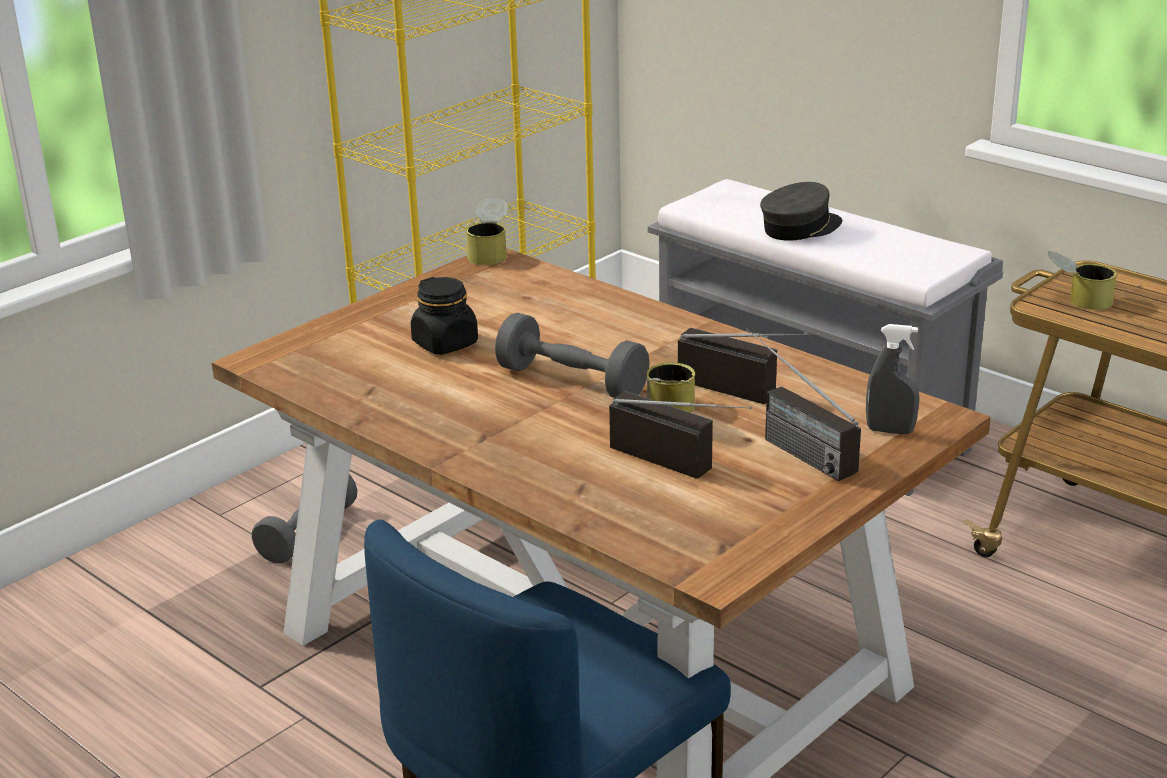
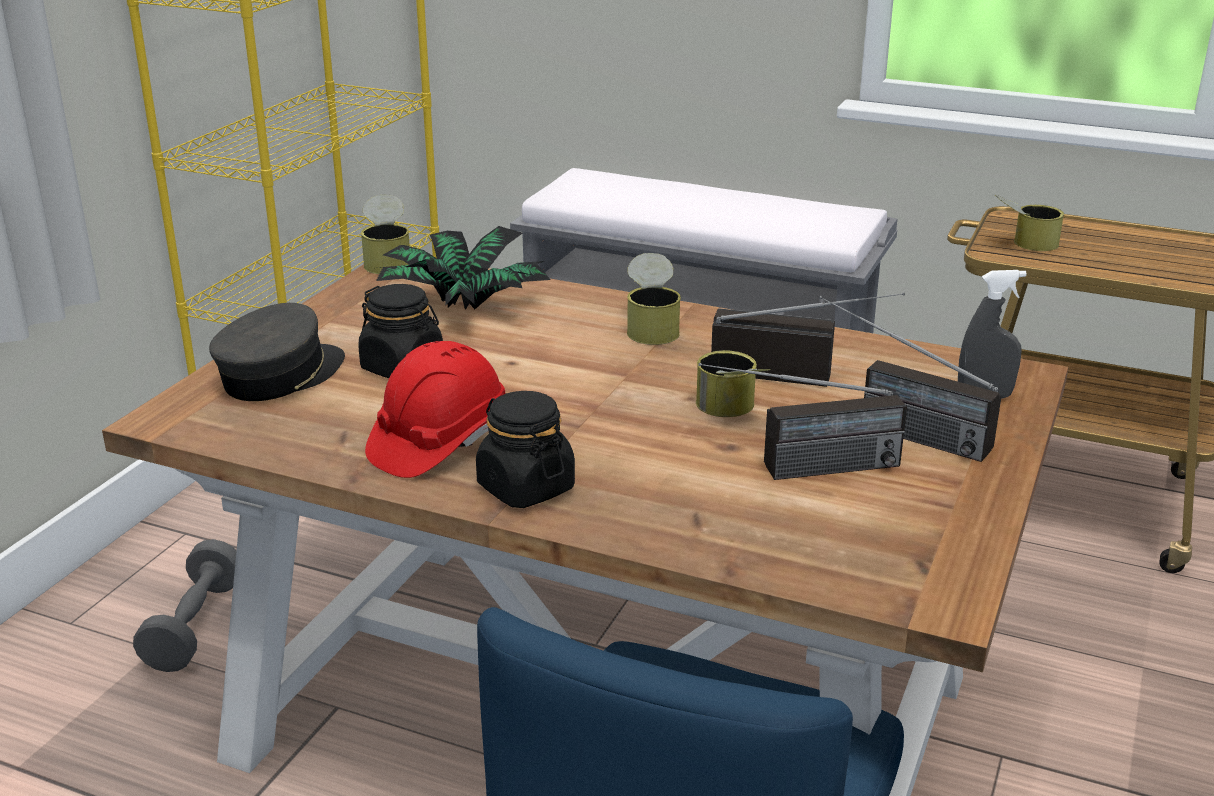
camera: 20 degrees left, 0 degrees up
grey dumbbell [495,313,650,398] -> none
radio [609,391,752,479] -> radio turned 150 degrees clockwise [698,363,907,480]
grey cap [760,182,842,241] -> grey cap moved to [209,303,345,401]
none -> red hard hat [365,341,506,478]
none -> potted plant [376,226,550,310]
none -> black jar [476,391,575,508]
none -> can [627,253,681,345]

